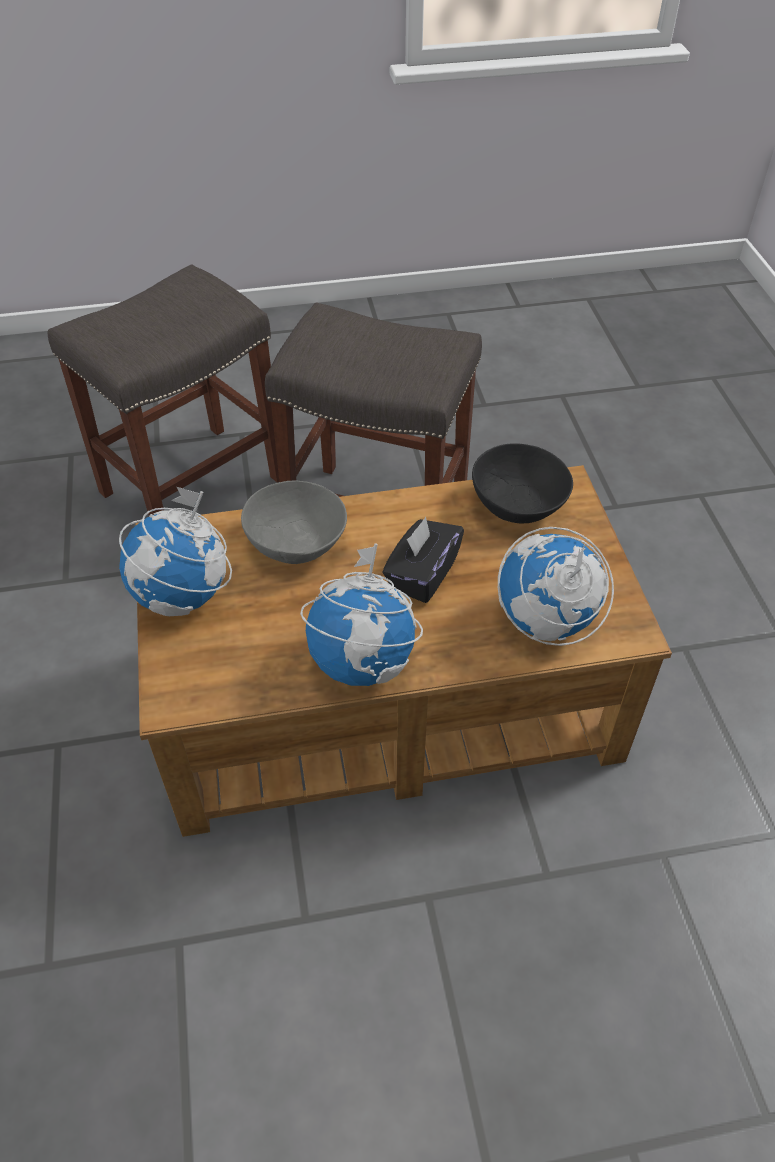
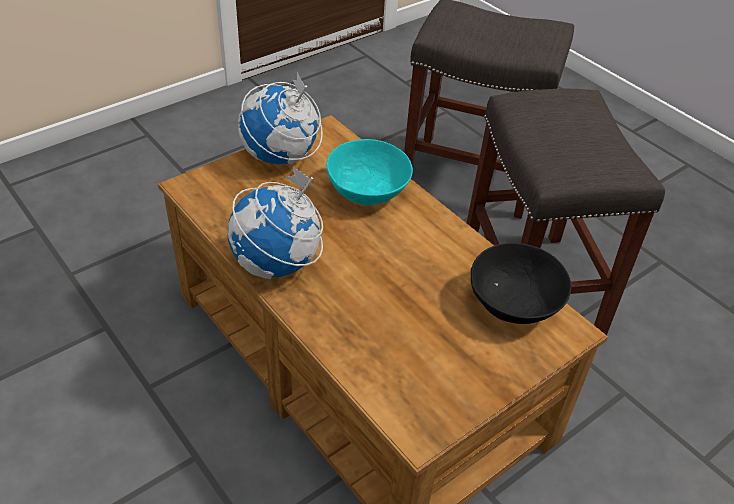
camera: 60 degrees right, 5 degrees down
grey bowl [241,481,347,564] -> turquoise bowl [327,139,413,205]
black tissue box [382,517,464,603] -> none
globe [498,527,614,646] -> none

